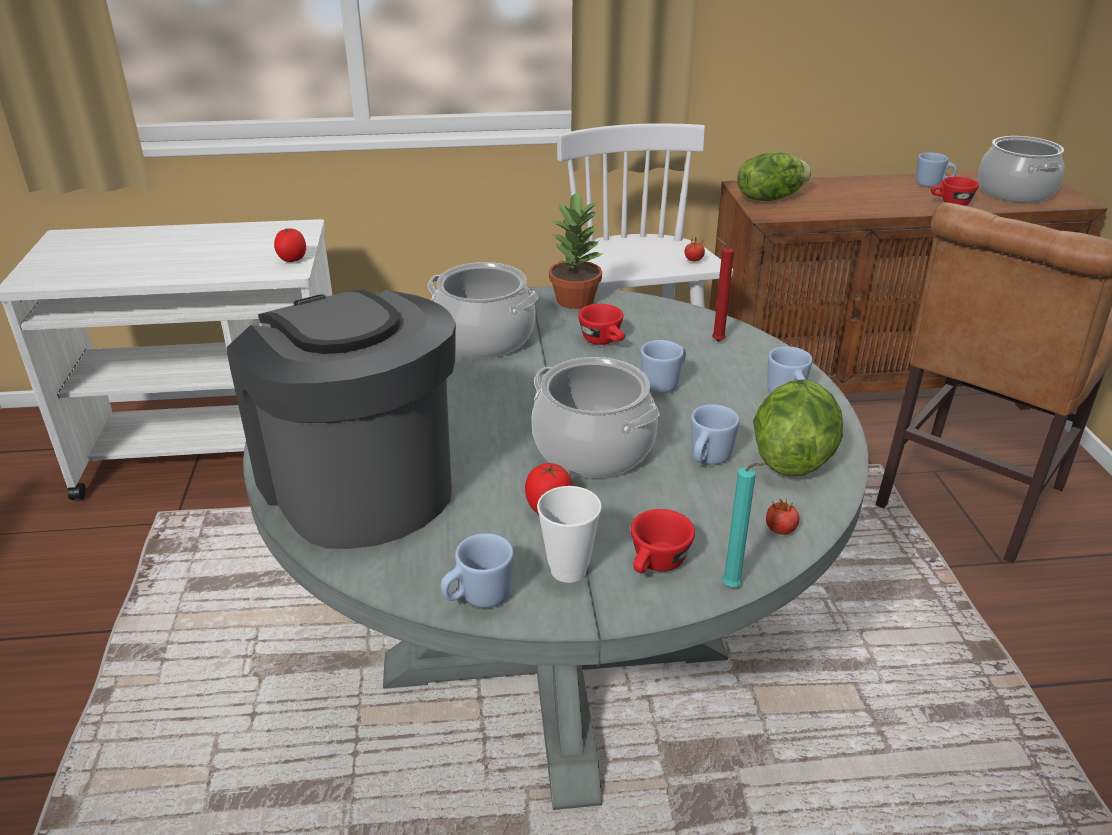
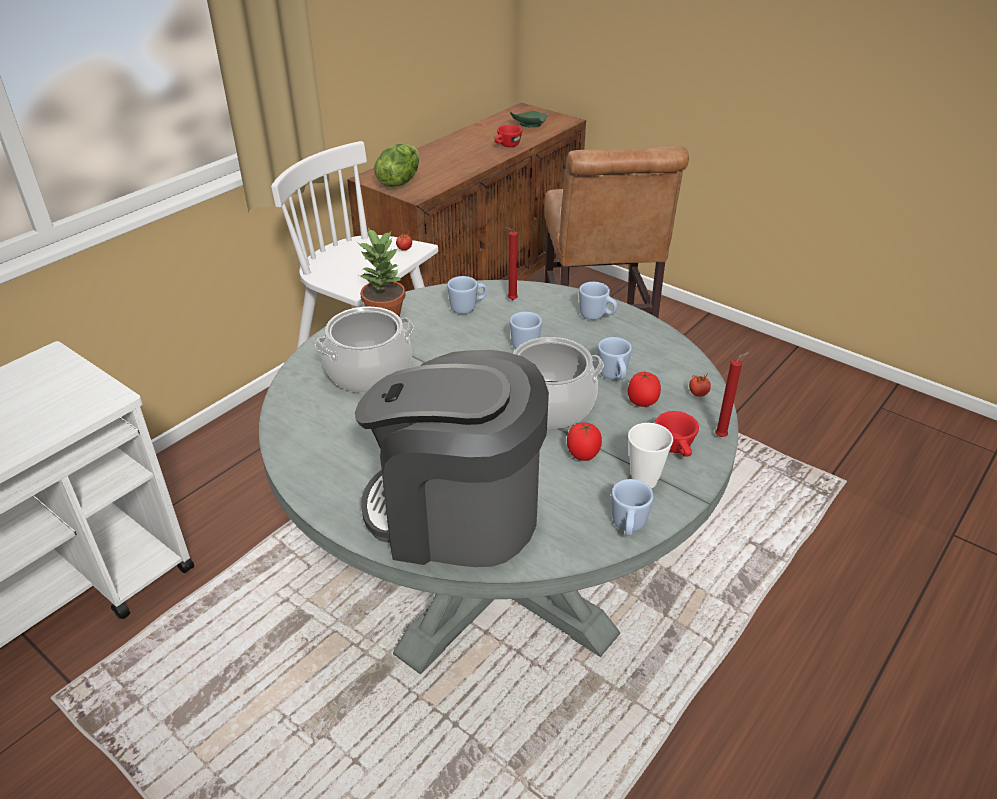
camera: 45 degrees left, 5 degrees up
tomato [274,228,306,262] -> tomato moved to [628,371,661,407]
red cup [578,304,625,345] -> none
turquoise candle [722,463,766,587] -> red candle [715,352,749,437]
lettuce [753,379,843,477] -> none
blue mug [916,152,957,187] -> blue mug moved to [447,276,487,314]
cooking pot [978,136,1064,203] -> green plate [510,111,547,128]

